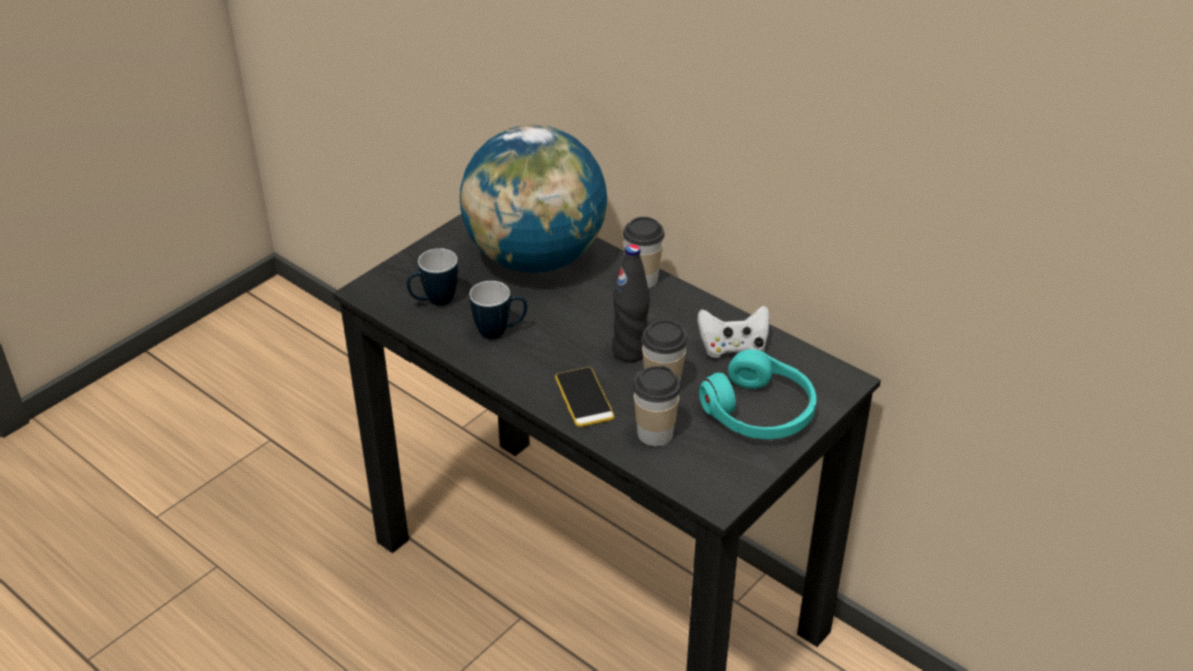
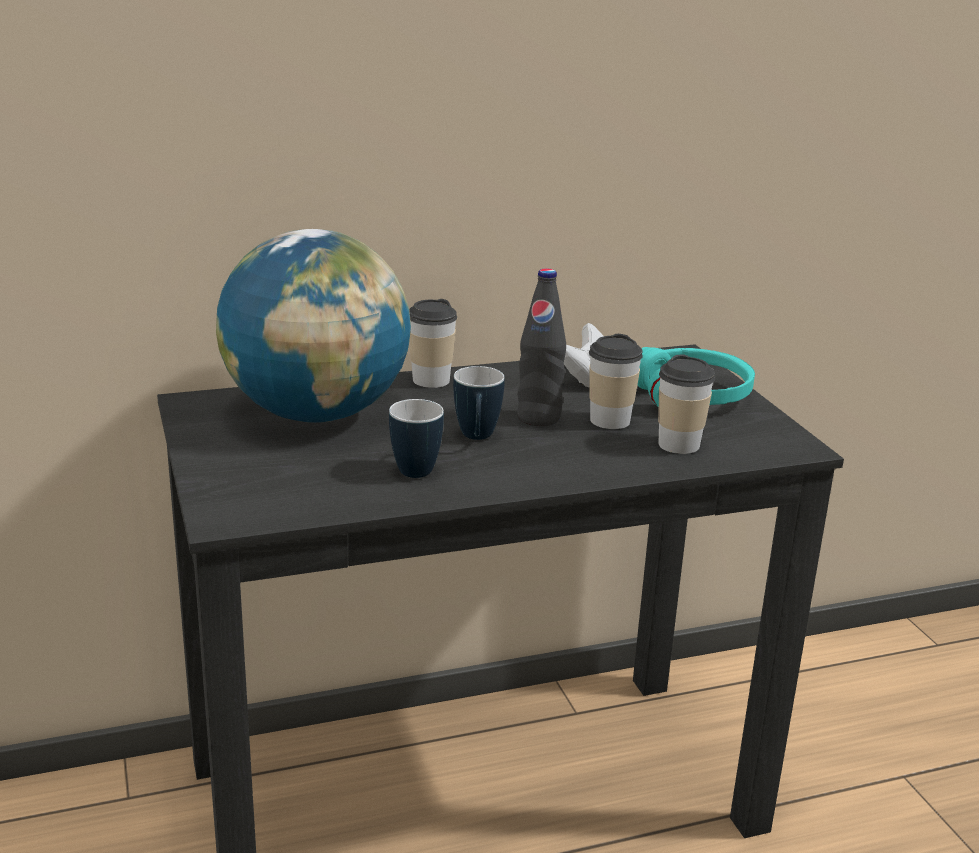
camera: 60 degrees left, 15 degrees down
mug [407,248,458,306] -> mug moved to [453,366,505,440]
phone [555,367,615,427] -> none

